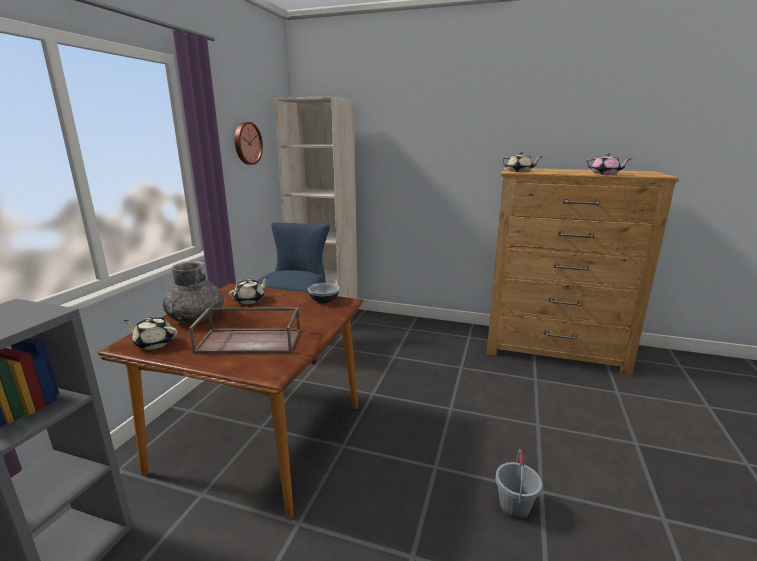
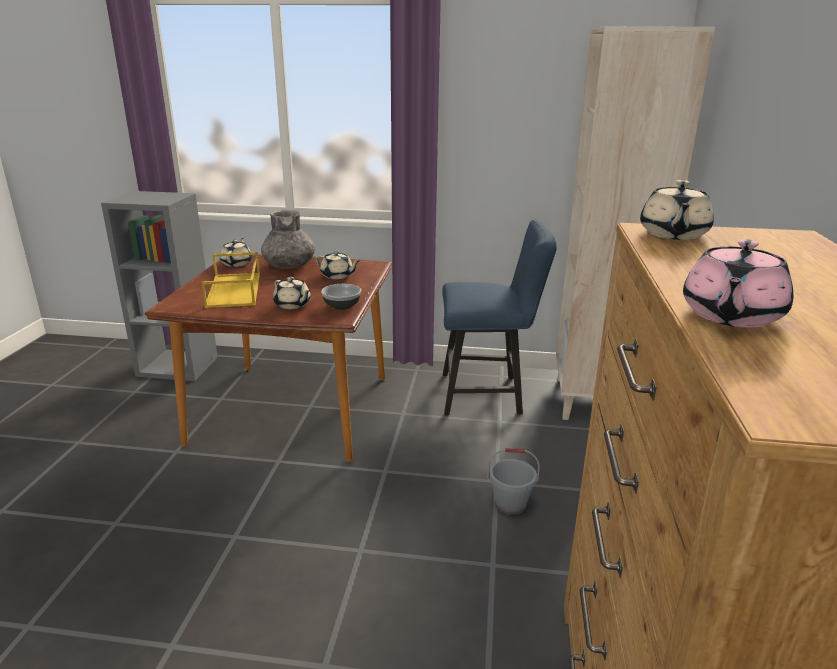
camera: 80 degrees right, 5 degrees up
brown tray [189,308,301,353] -> yellow tray [201,252,260,308]
wall clock [235,122,263,165] -> none
grey bucket [495,449,542,519] -> grey bucket moved to [487,448,540,515]
none -> beige teapot [273,277,311,309]

